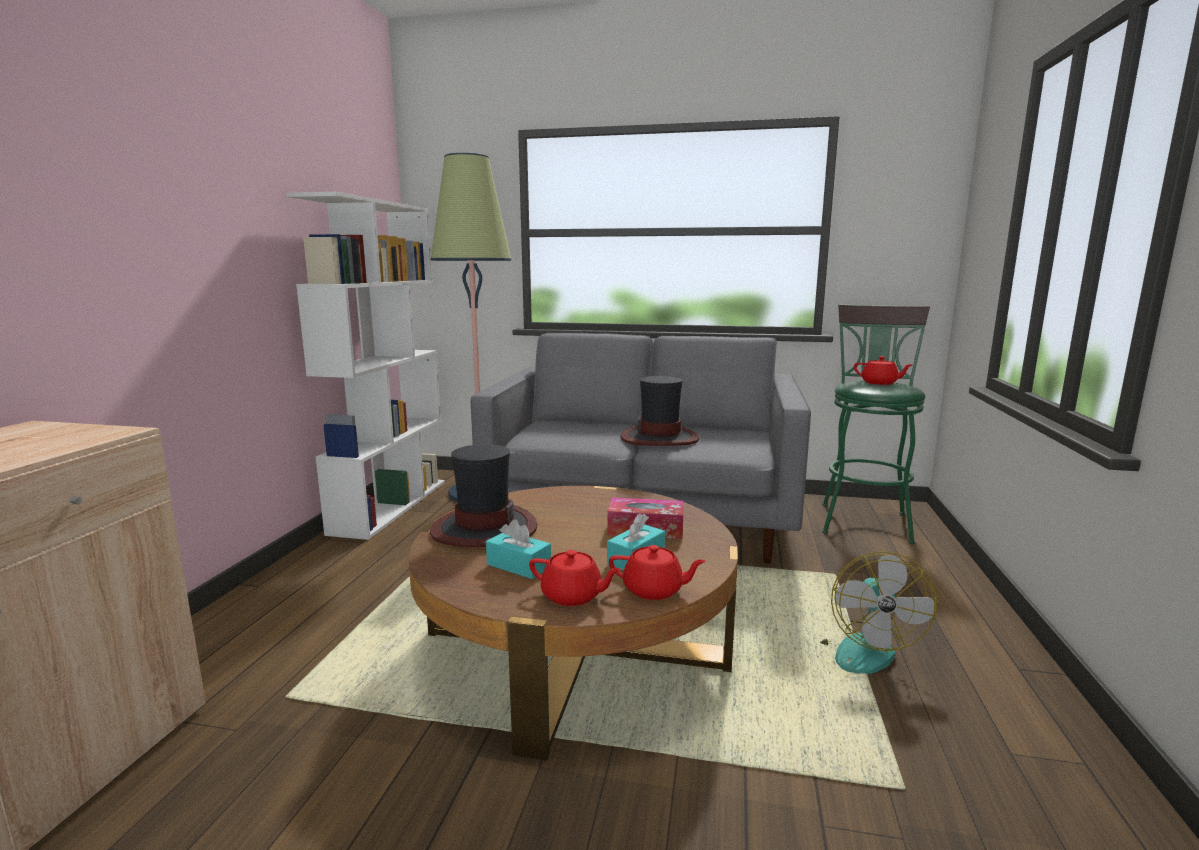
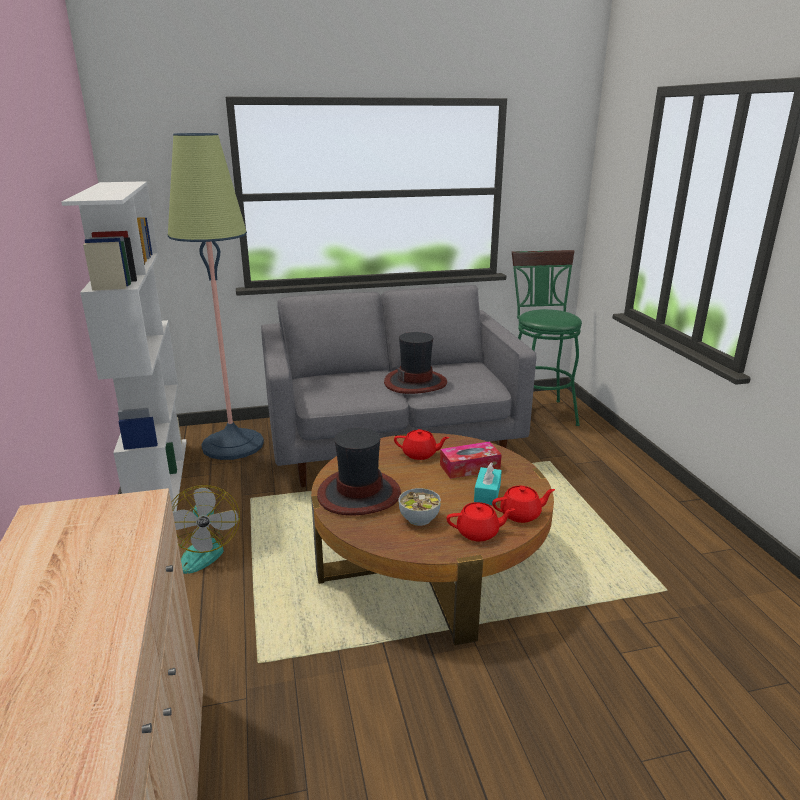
camera: 25 degrees left, 10 degrees up
turquoise tissue box [486,520,551,579] -> bowl [399,488,441,526]
fan [820,551,938,674] -> fan moved to [171,485,240,574]
red teapot [854,356,913,385] -> red teapot moved to [394,429,450,460]

